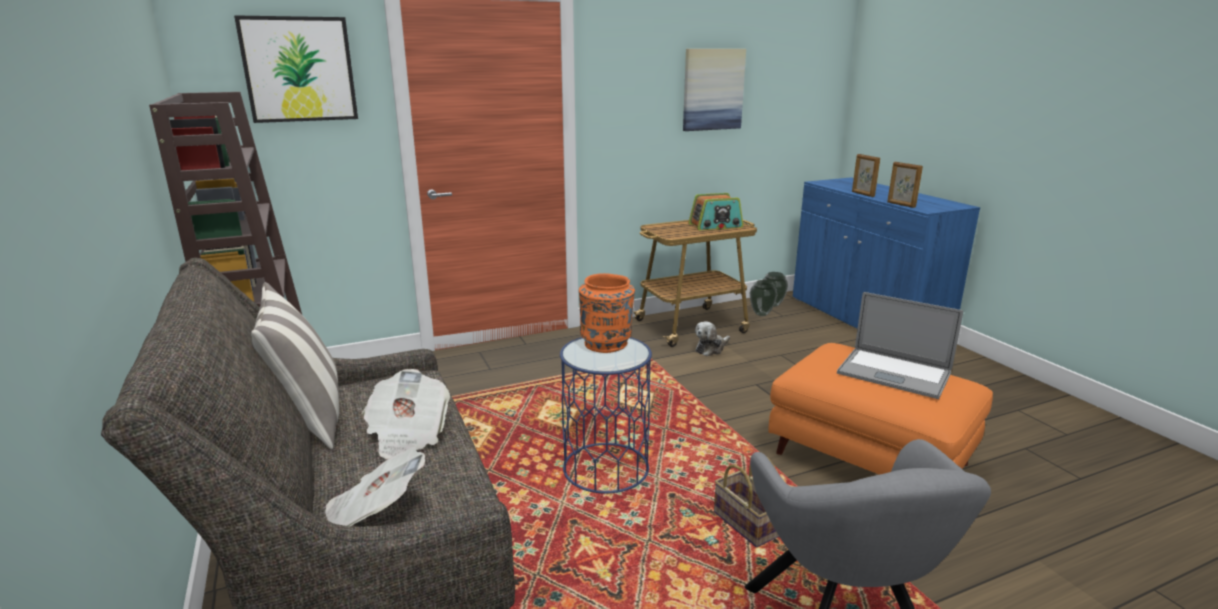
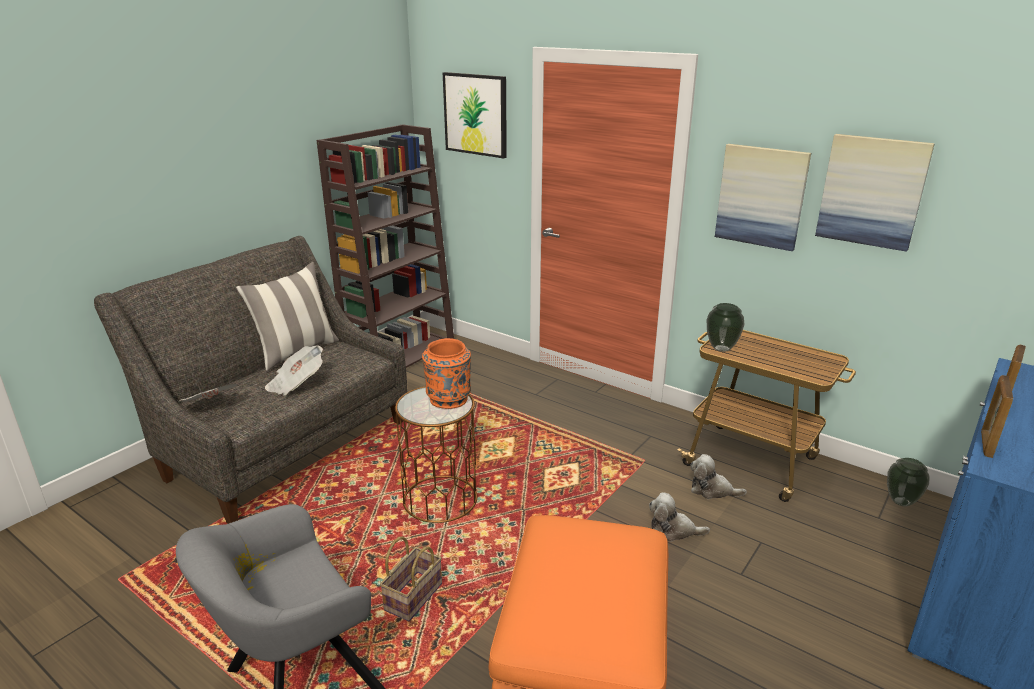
camera: 60 degrees right, 5 degrees up
blue side table [560,337,652,494] -> brown side table [395,386,477,523]
radio [689,193,743,230] -> none
vase [750,280,777,316] -> vase moved to [706,303,745,352]
laptop [837,292,963,399] -> none
none -> plush toy [649,492,710,542]
none -> picture [715,144,811,251]

